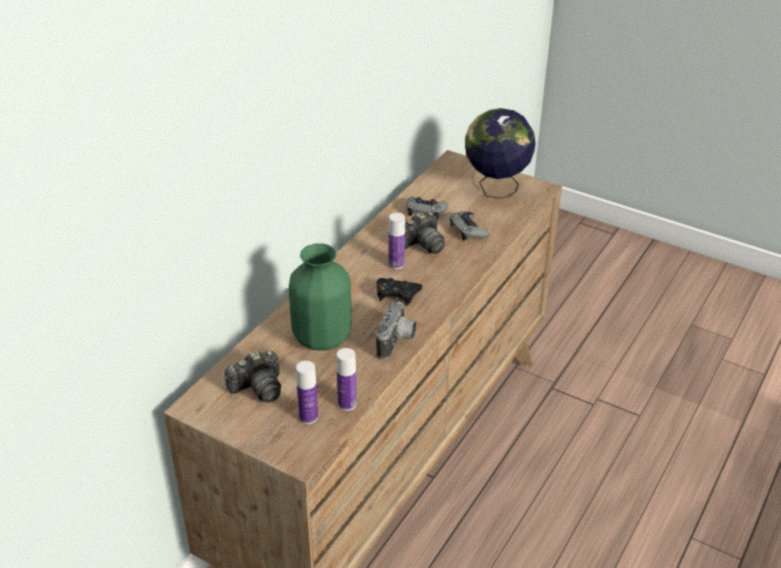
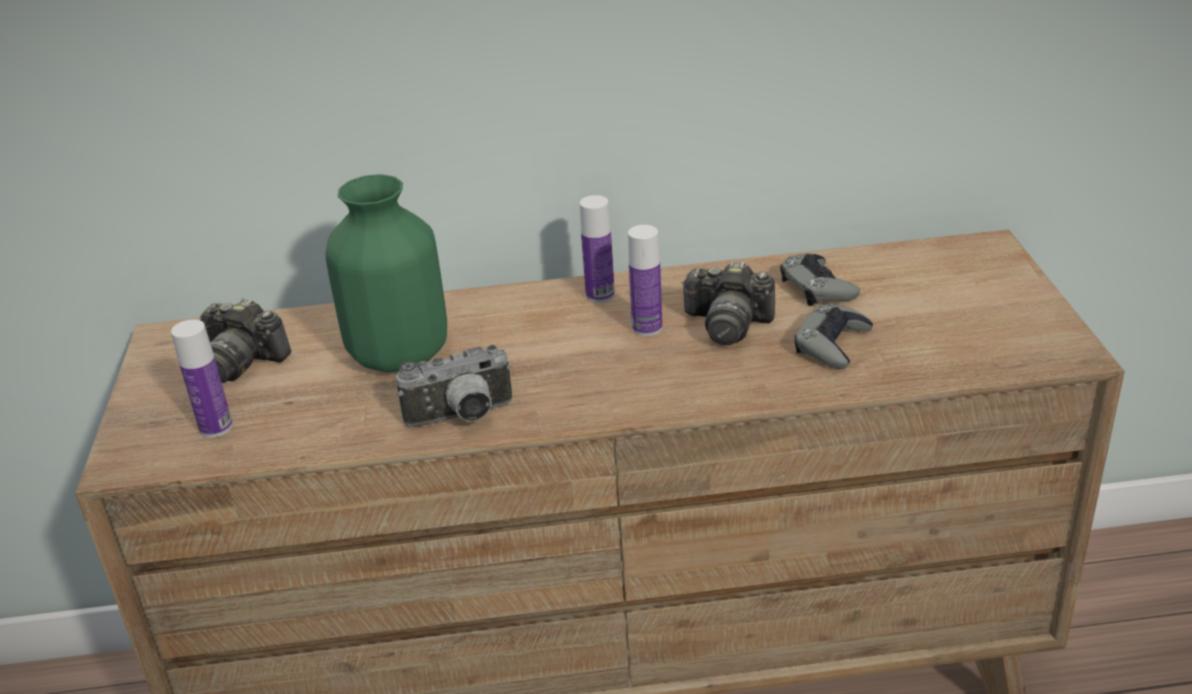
camera: 55 degrees right, 5 degrees down
bottle [337,348,357,411] -> bottle moved to [580,195,615,303]
black game controller [376,278,422,305] -> none
globe [465,108,535,199] -> none

